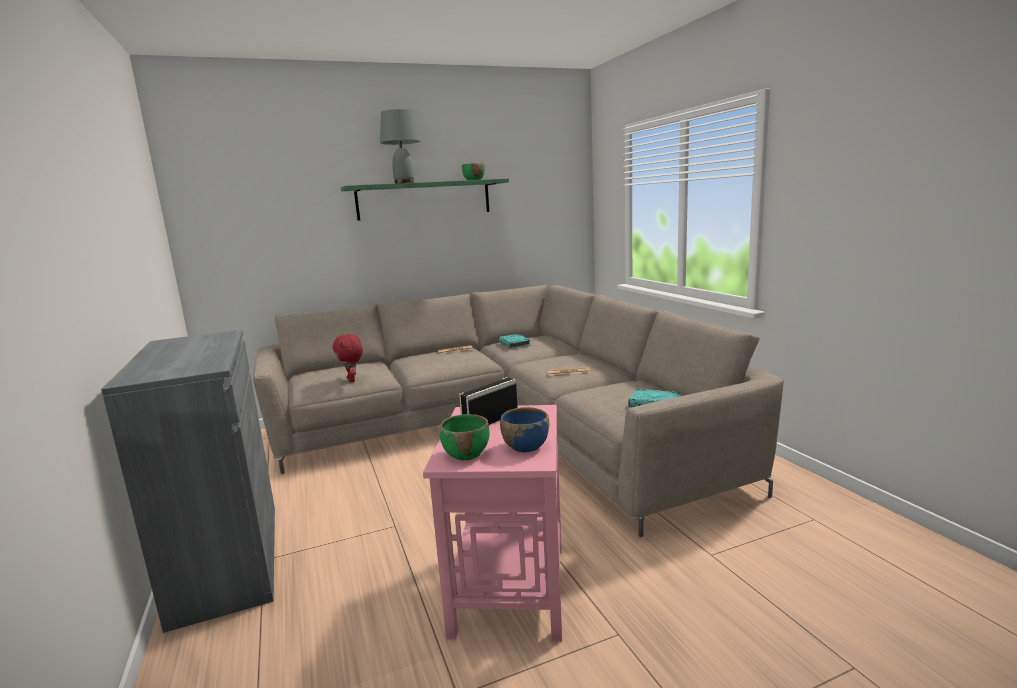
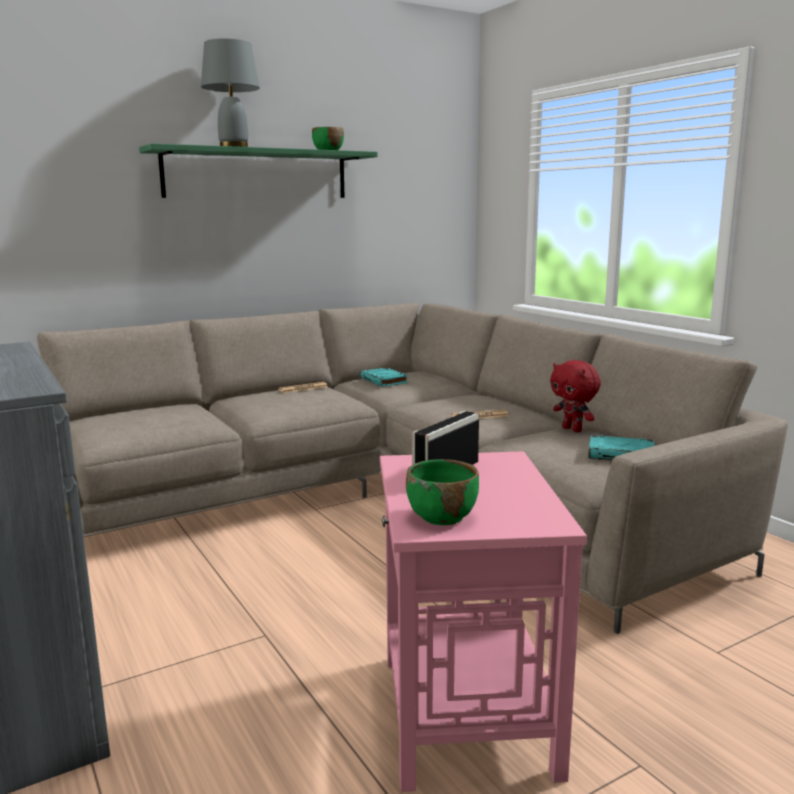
camera: 10 degrees left, 0 degrees up
red plush toy [333,334,363,382] -> red plush toy moved to [550,360,601,432]
blue bowl [500,407,549,452] -> none

